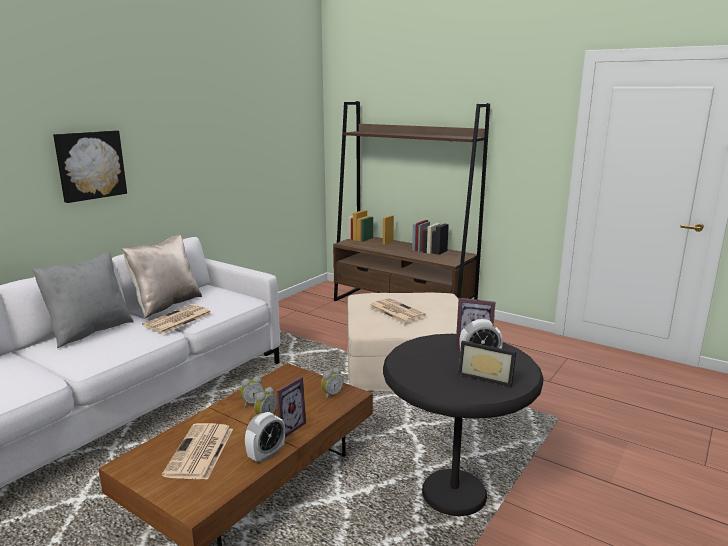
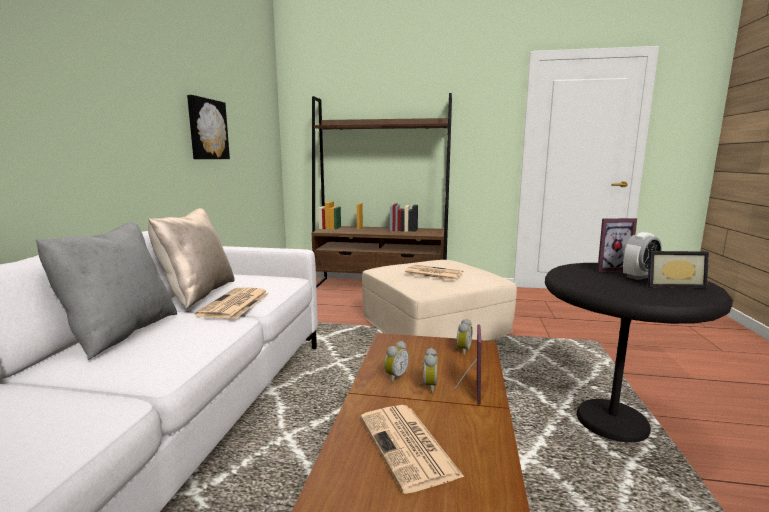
camera: 25 degrees left, 5 degrees down
picture [53,130,127,203] -> picture moved to [187,95,230,159]
alarm clock [245,412,285,463] -> none

